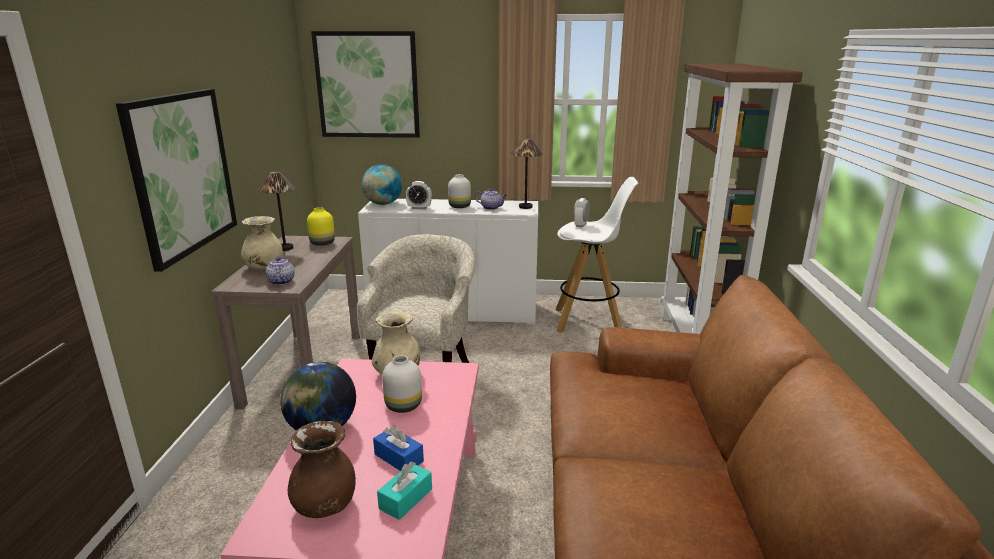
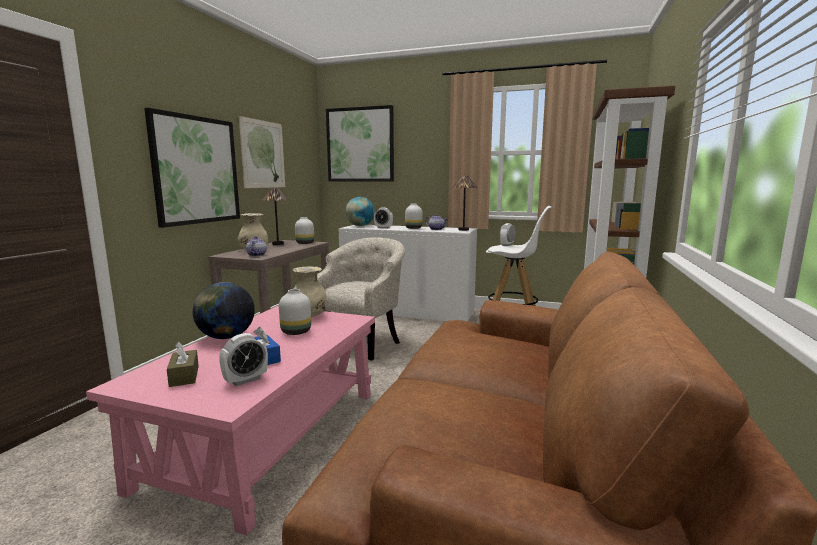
camera: 15 degrees right, 10 degrees down
brown vase [288,421,356,518] -> brown tissue box [167,342,199,387]
yellow vase [307,207,335,246] -> white vase [295,217,314,244]
turquoise tissue box [377,462,432,520] -> alarm clock [219,333,268,386]
none -> picture [239,116,285,188]

